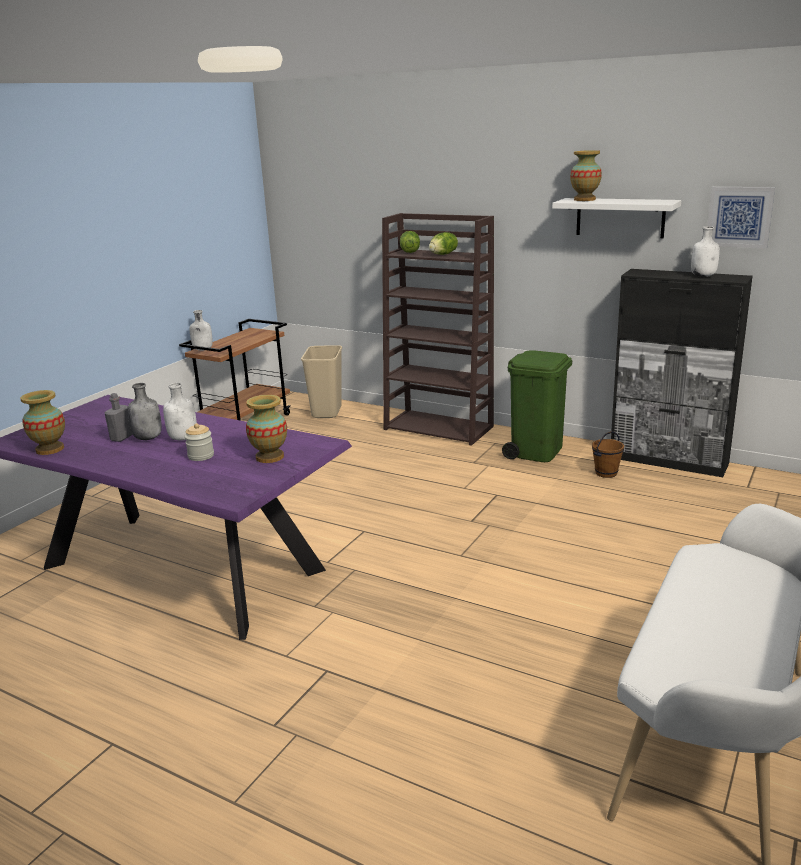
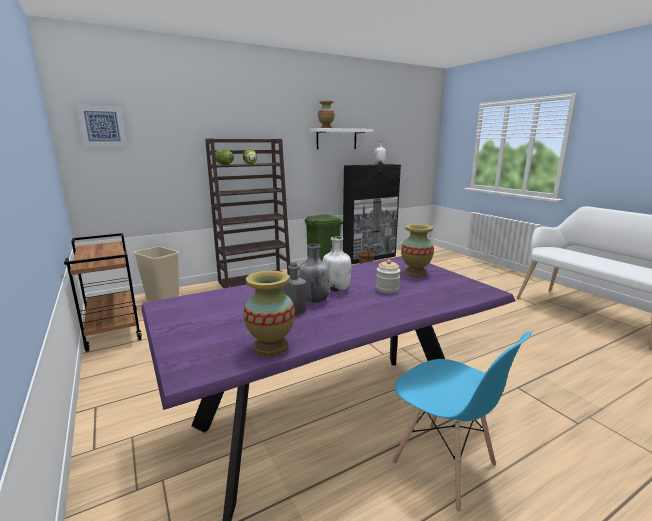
camera: 60 degrees left, 5 degrees down
white bottle [190,310,213,351] -> none
picture [707,187,775,249] -> picture moved to [76,105,127,146]
none -> blue chair [392,331,532,513]

